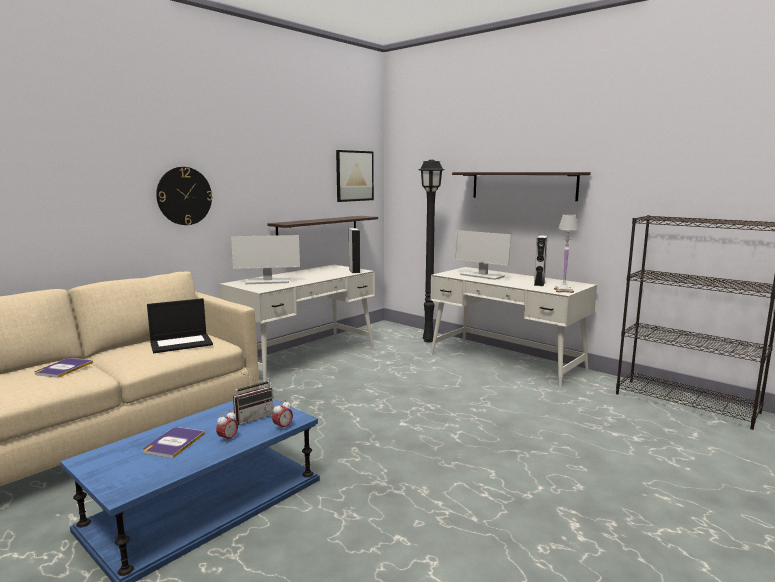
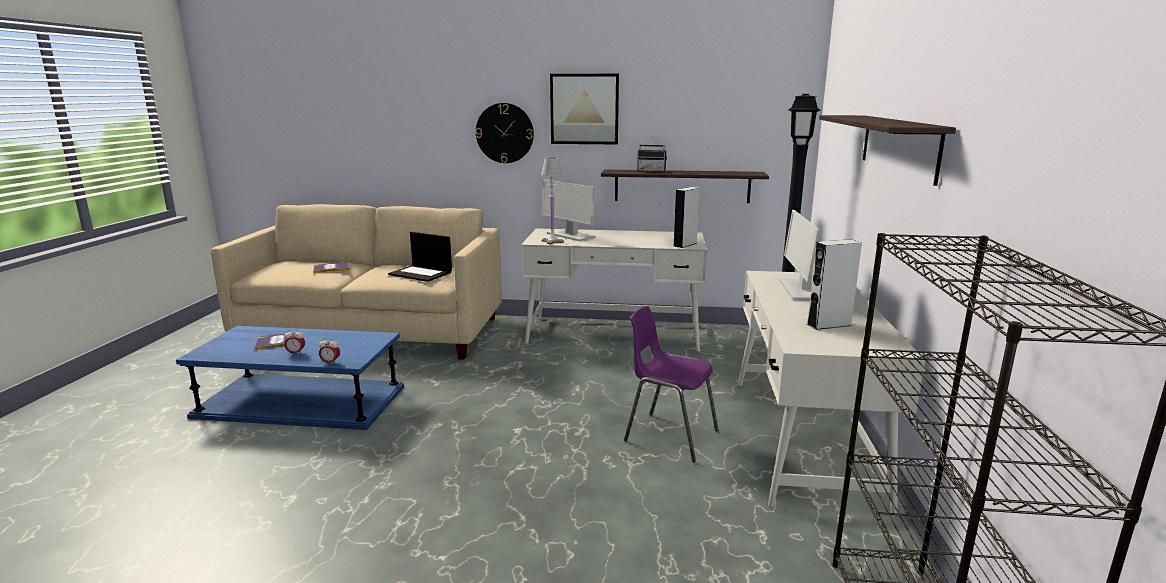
camera: 55 degrees right, 5 degrees up
radio [233,373,274,425] -> radio moved to [637,138,667,172]
picture [336,150,374,202] -> picture moved to [550,74,619,145]
white table lamp [554,214,579,293] -> white table lamp moved to [541,157,564,244]
none -> purple chair [624,306,719,462]

